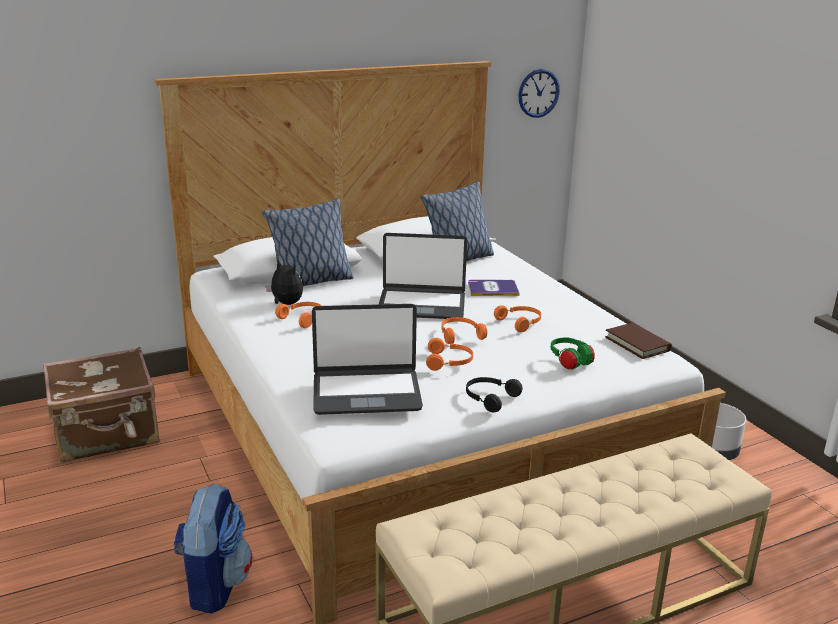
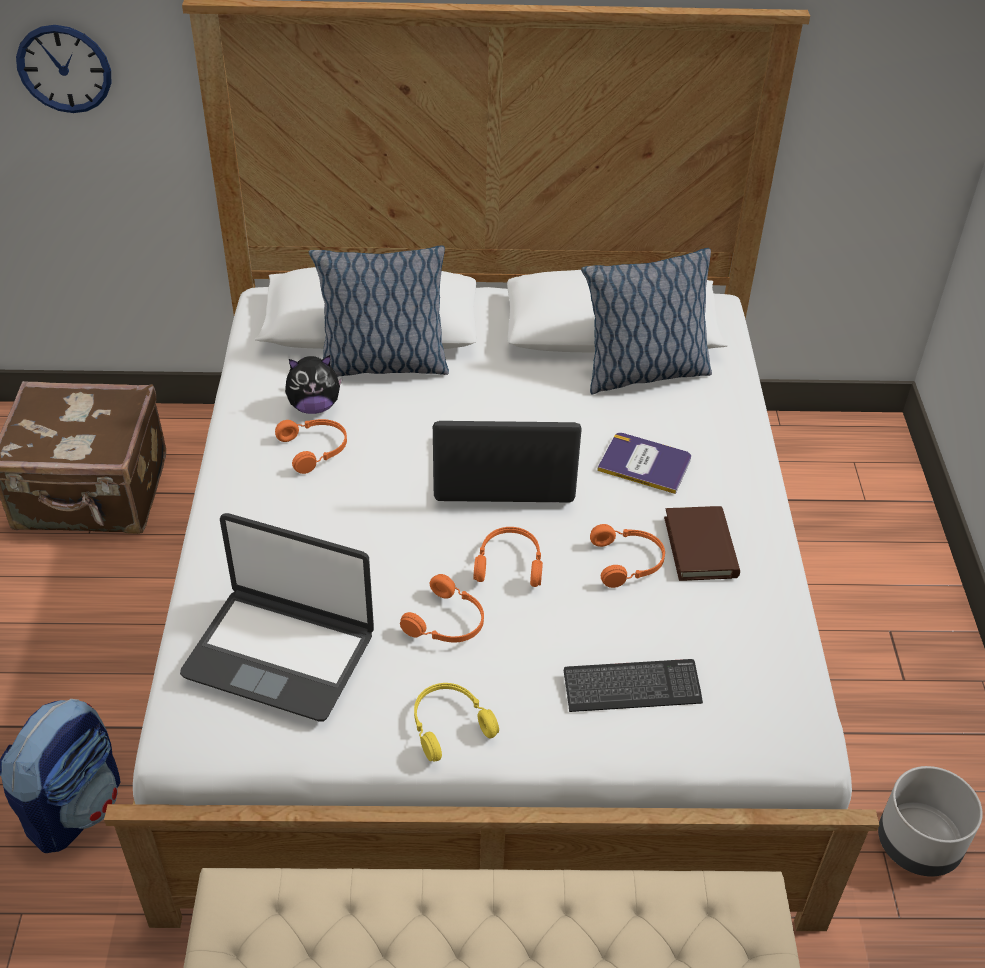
camera: 25 degrees right, 20 degrees up
plush toy [266,260,303,305] -> plush toy turned 105 degrees clockwise [285,355,343,414]
laptop [379,233,467,319] -> laptop turned 150 degrees clockwise [433,421,582,502]
black headphones [466,377,522,412] -> yellow headphones [414,683,499,761]
wall clock [518,69,560,118] -> wall clock moved to [16,25,111,113]
green headphones [551,337,595,370] -> keyboard [564,659,703,712]
brown book [605,323,672,359] -> brown book moved to [664,506,740,581]

